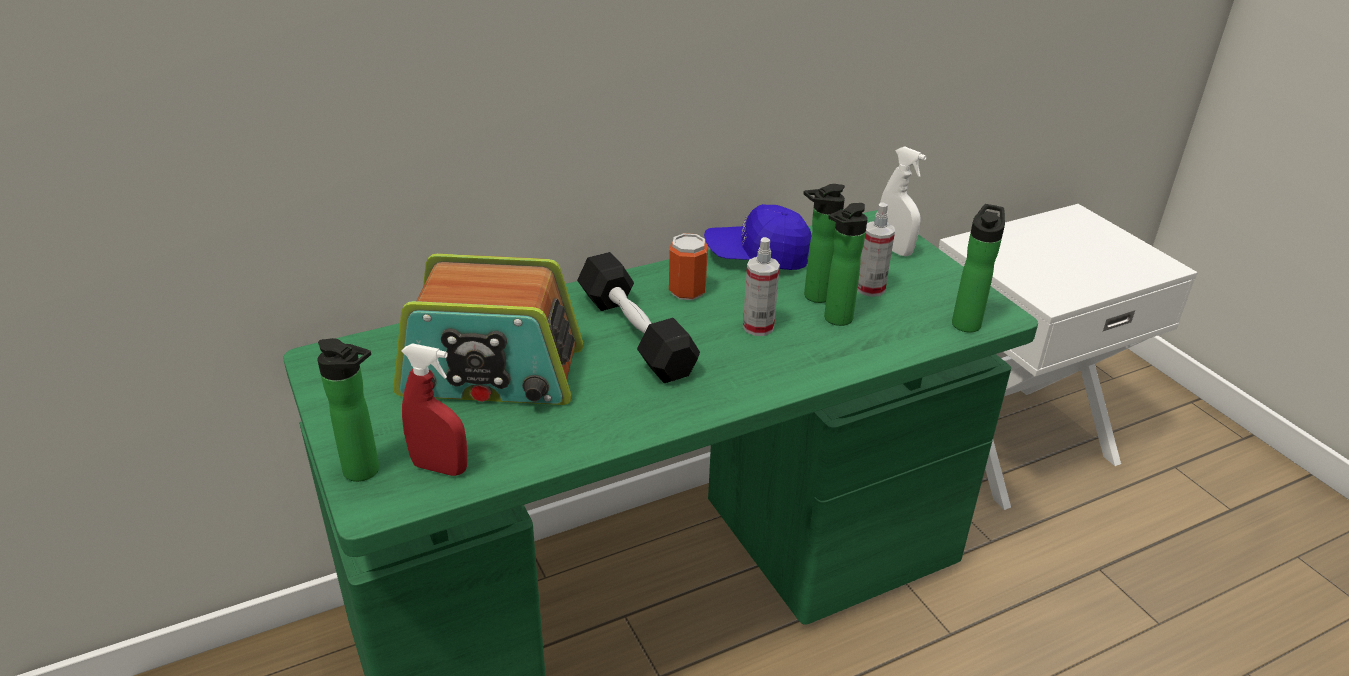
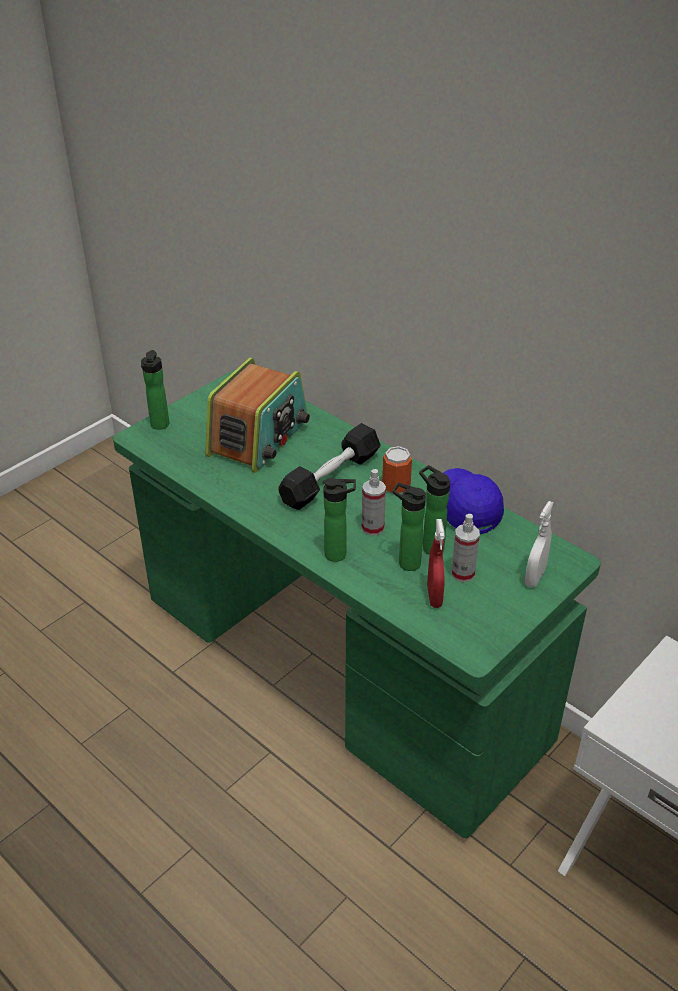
camera: 70 degrees right, 5 degrees up
radio [393,254,583,405] -> radio turned 135 degrees counterclockwise [205,358,310,473]
red spray bottle [402,343,467,476] -> red spray bottle moved to [427,519,445,608]
bottle [952,204,1005,333] -> bottle moved to [323,478,356,562]

